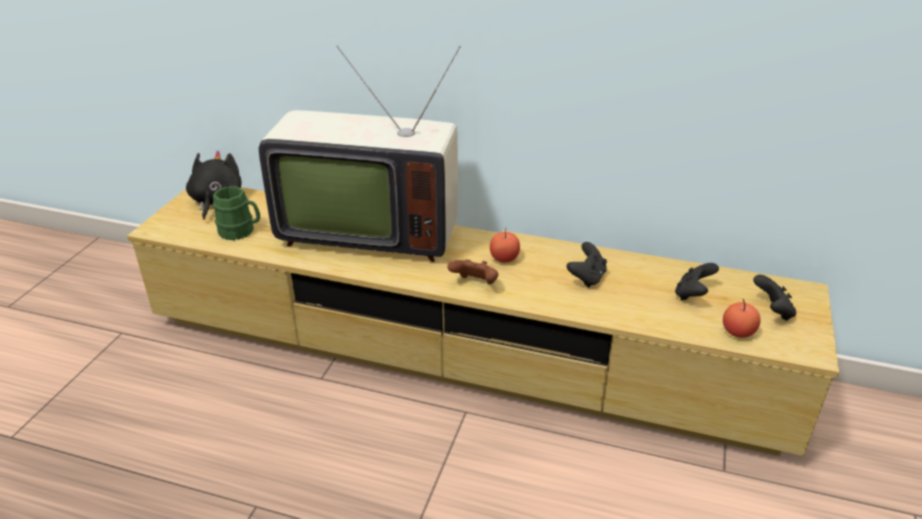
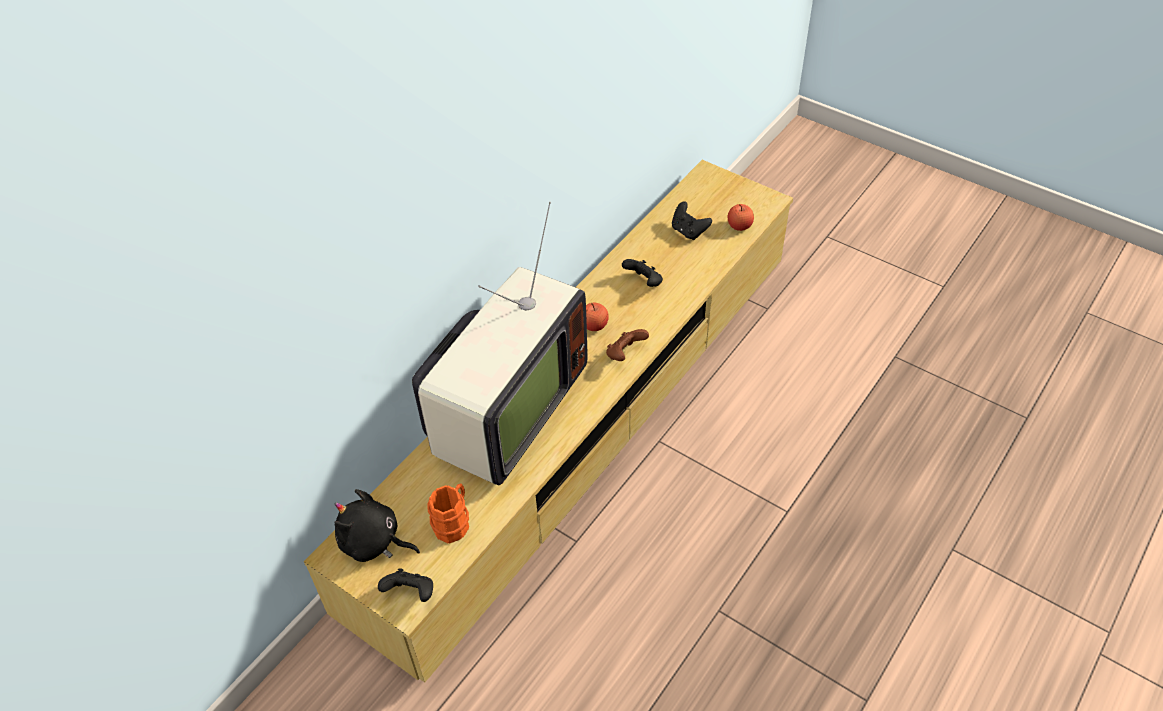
camera: 70 degrees left, 15 degrees up
green mug [213,186,260,240] -> orange mug [427,484,469,543]
black game controller [753,275,796,321] -> black game controller moved to [378,568,433,602]

